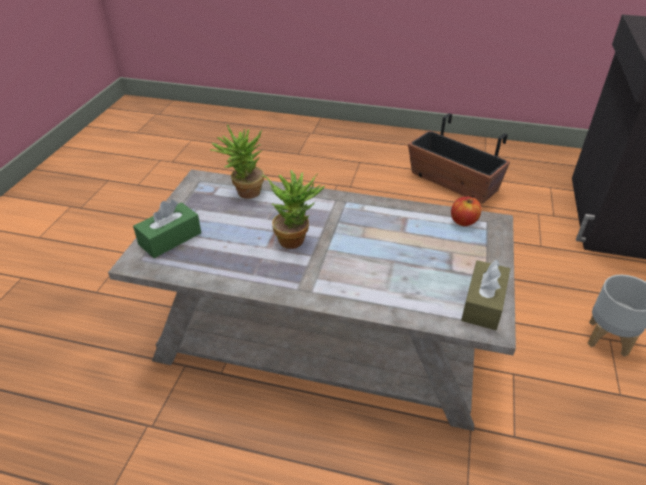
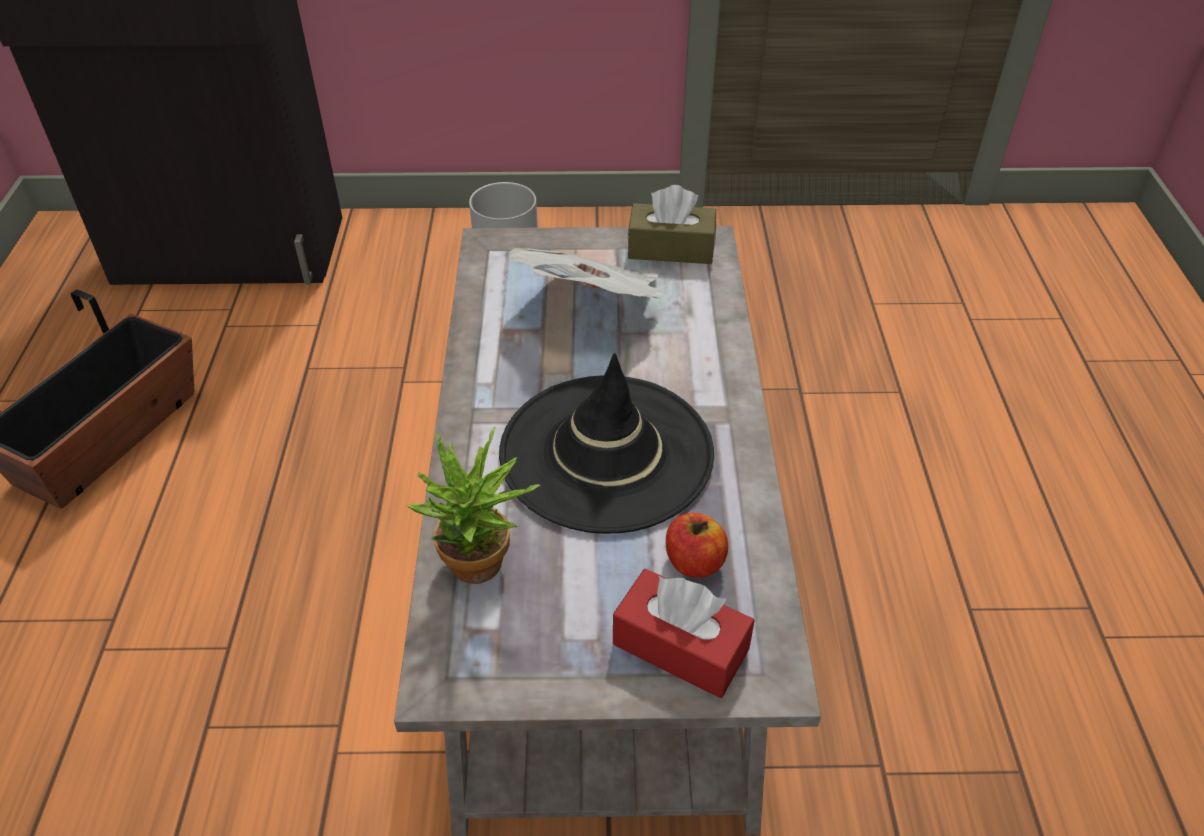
camera: 105 degrees left, 5 degrees up
green tissue box [133,200,201,258] -> red tissue box [613,569,755,698]
potted plant [262,170,325,249] -> black hat [499,353,714,534]
apple [451,197,481,226] -> apple moved to [666,513,728,578]
none -> newspaper [509,248,662,299]

